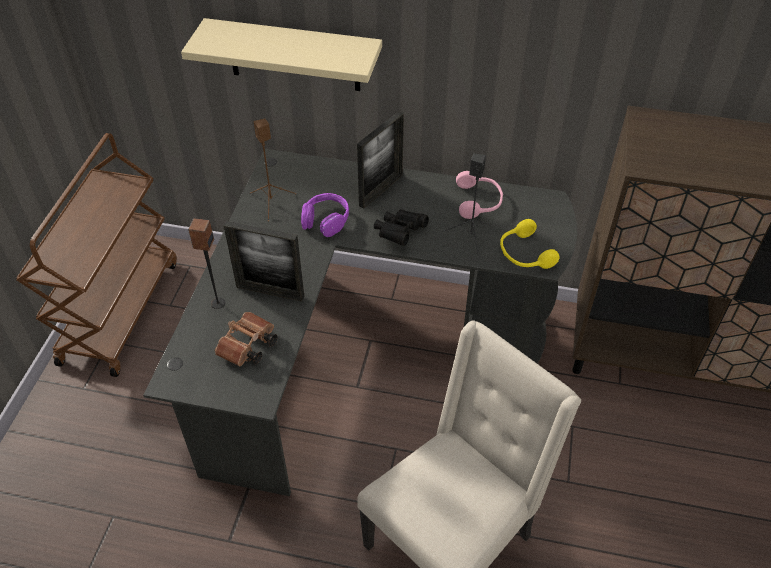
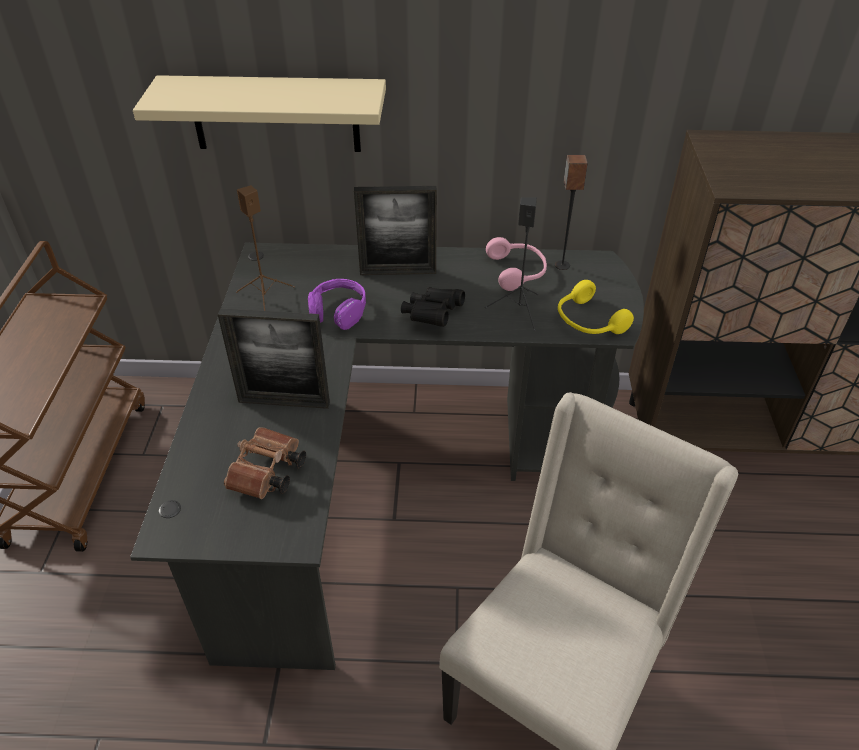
camera: 10 degrees left, 5 degrees down
speaker [188,218,225,309] -> speaker moved to [555,155,588,270]
picture frame [357,111,404,209] -> picture frame turned 60 degrees clockwise [354,186,437,275]

